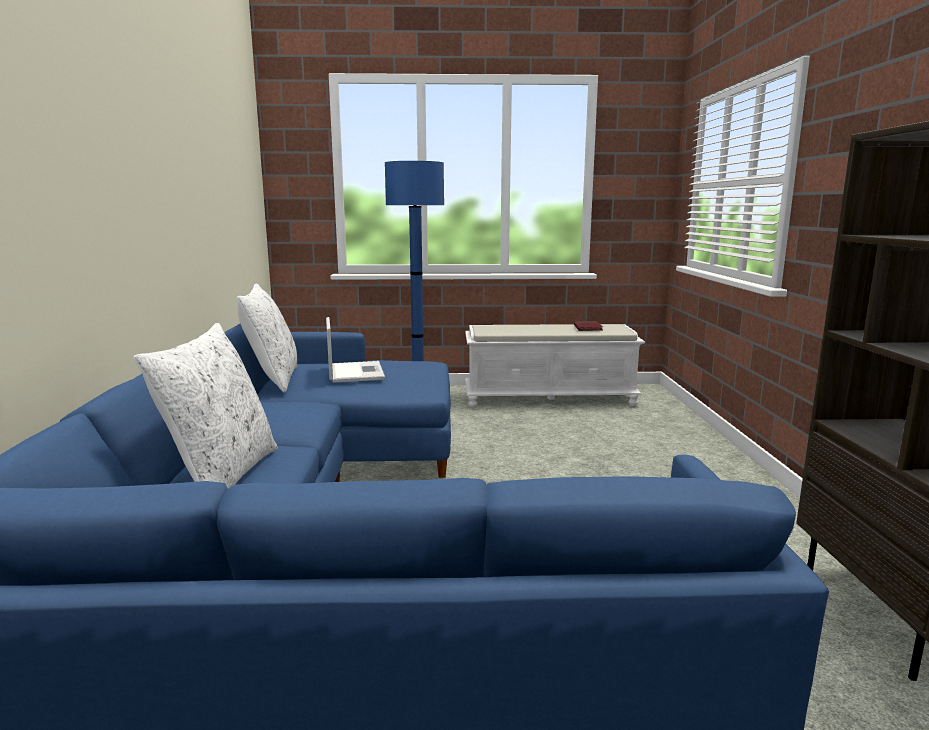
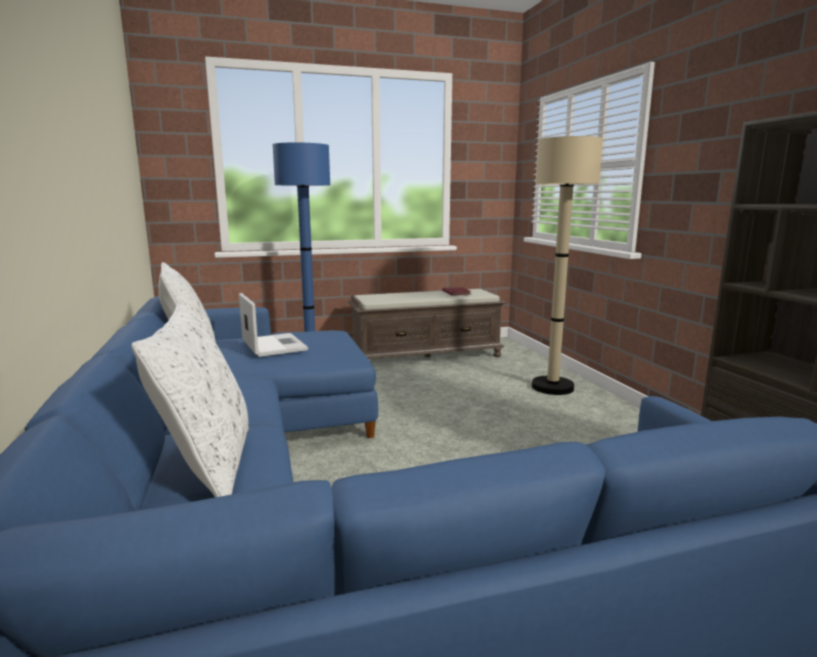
camera: 15 degrees left, 0 degrees up
white bench [465,324,645,407] -> brown bench [347,288,506,359]
none -> beige floor lamp [532,136,603,395]

